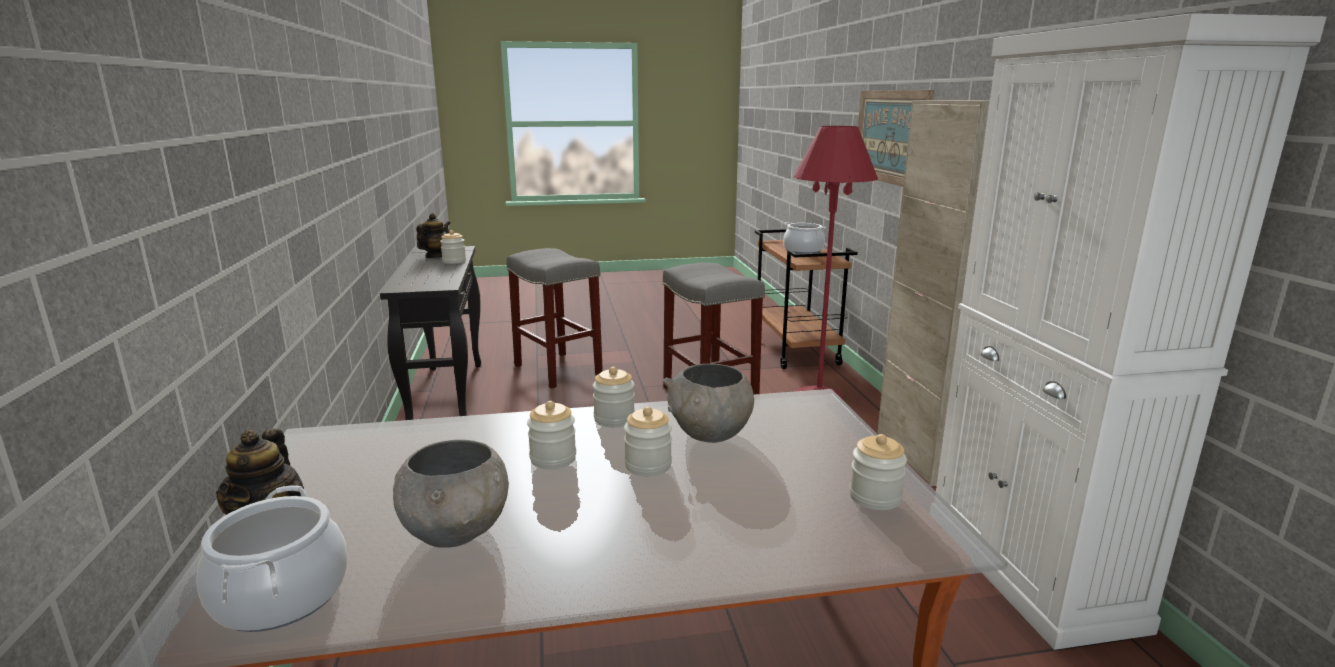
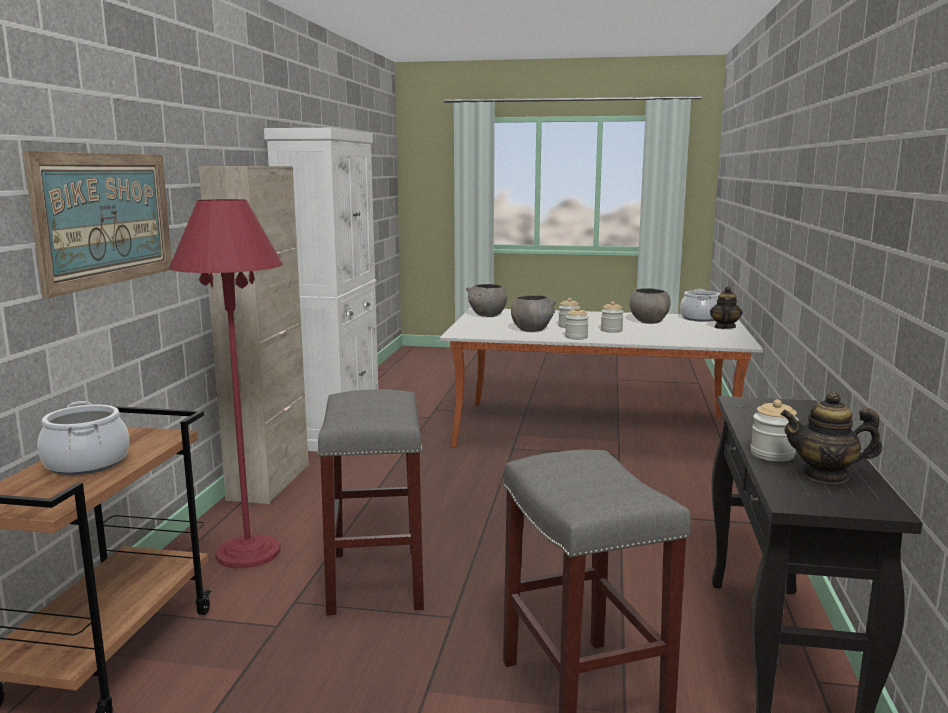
camera: 160 degrees left, 5 degrees down
teapot [416,213,450,258] -> teapot turned 60 degrees clockwise [780,391,882,484]
jar [849,434,907,510] -> grey bowl [466,284,507,317]

